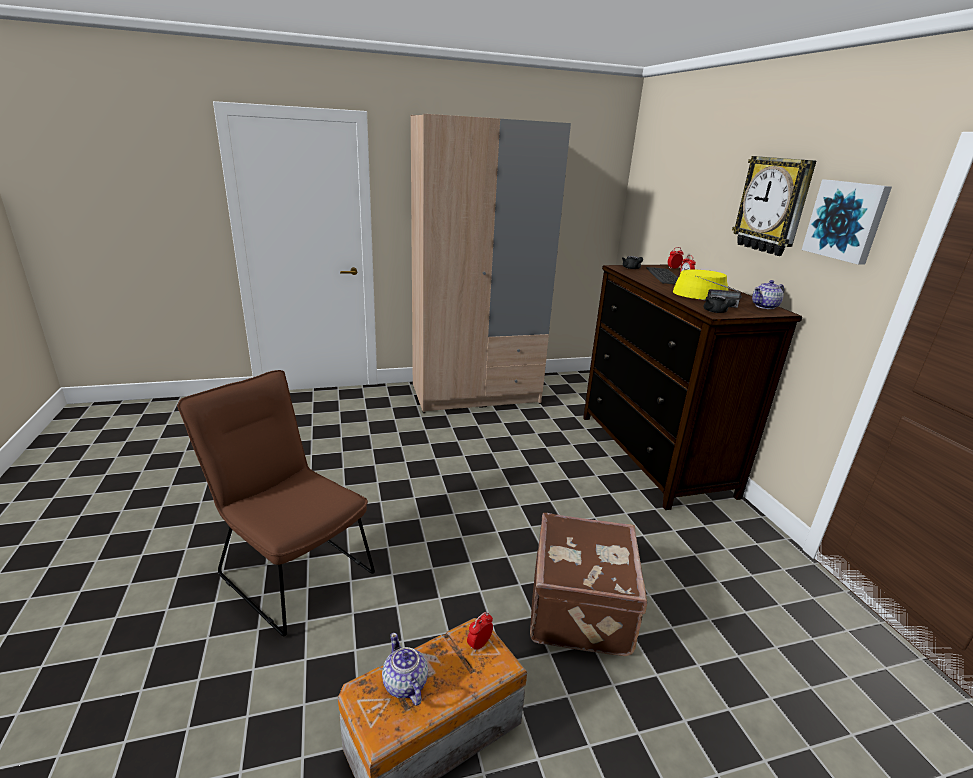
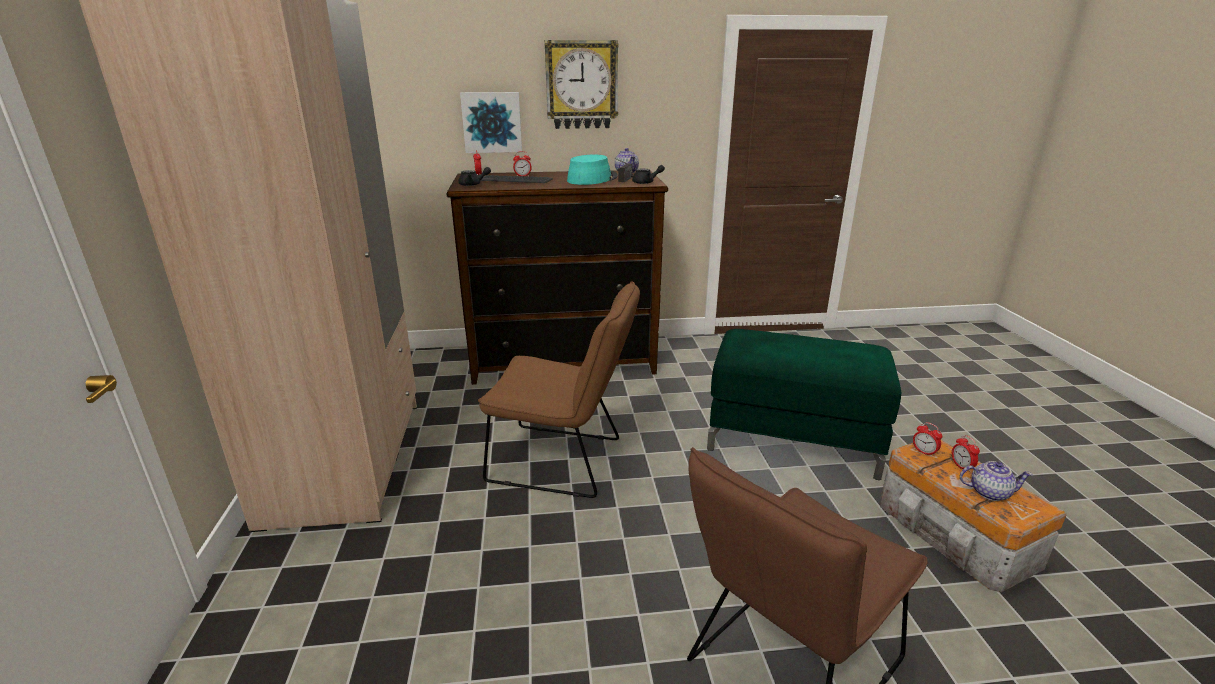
camera: 80 degrees left, 0 degrees up
teapot [382,633,428,706] -> teapot turned 150 degrees counterclockwise [960,461,1033,501]
brown suitcase [530,513,648,656] -> green ottoman [707,329,901,480]
yellow hat [673,270,742,301] -> turquoise hat [567,155,618,185]
picture [802,179,892,265] -> picture moved to [460,92,522,153]
none -> brown chair [478,281,640,498]
none -> alarm clock [952,435,980,472]

